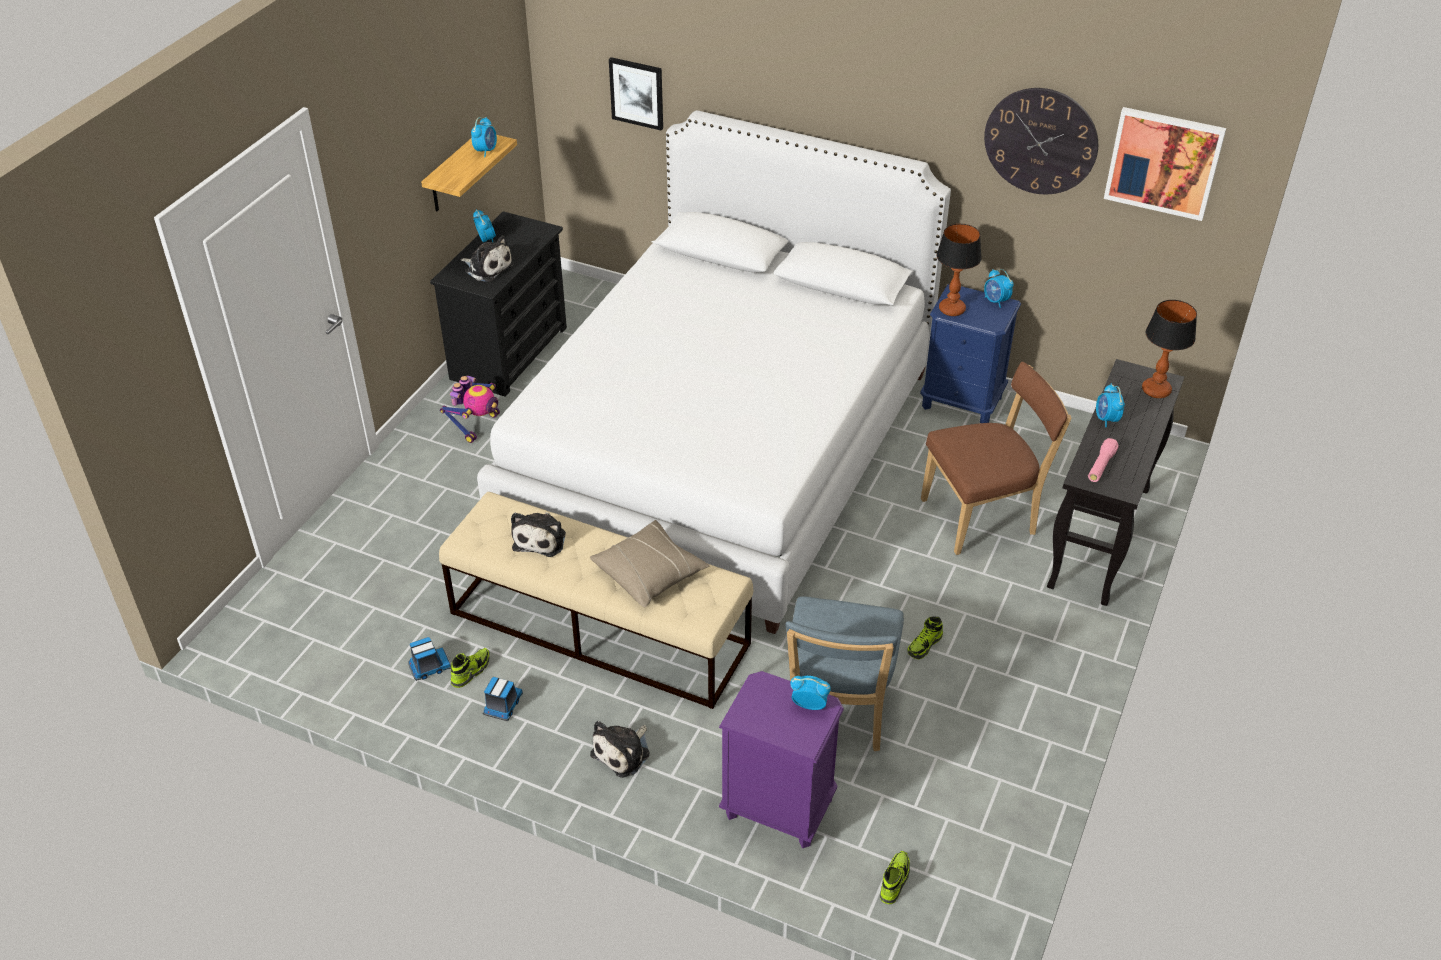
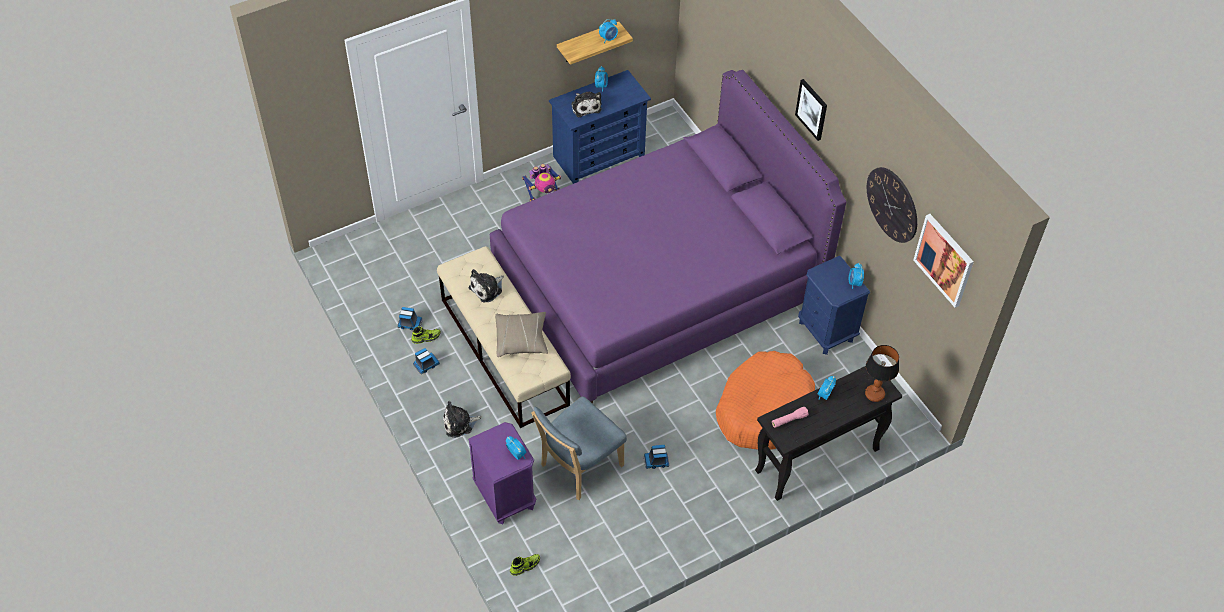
camera: 35 degrees right, 10 degrees up
black dresser [430,211,567,397] -> blue dresser [549,70,651,184]
white bed [477,110,951,634] -> purple bed [490,70,846,404]
picture [609,57,663,130] -> picture moved to [795,79,827,141]
shoe [908,616,943,659] -> toy truck [644,445,669,469]
brown chair [921,362,1071,555] -> orange dog bed [716,351,815,450]
table lamp [936,224,982,316] -> none

